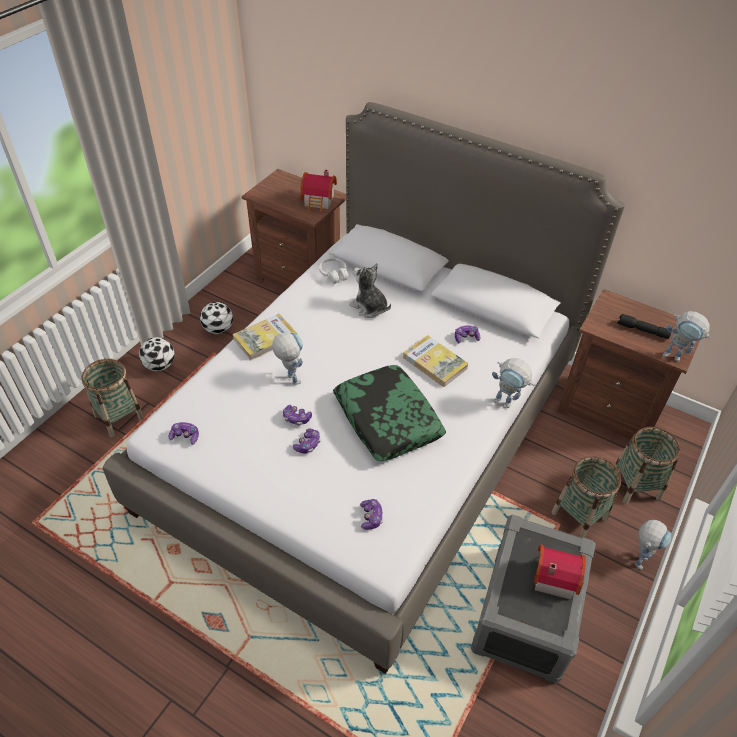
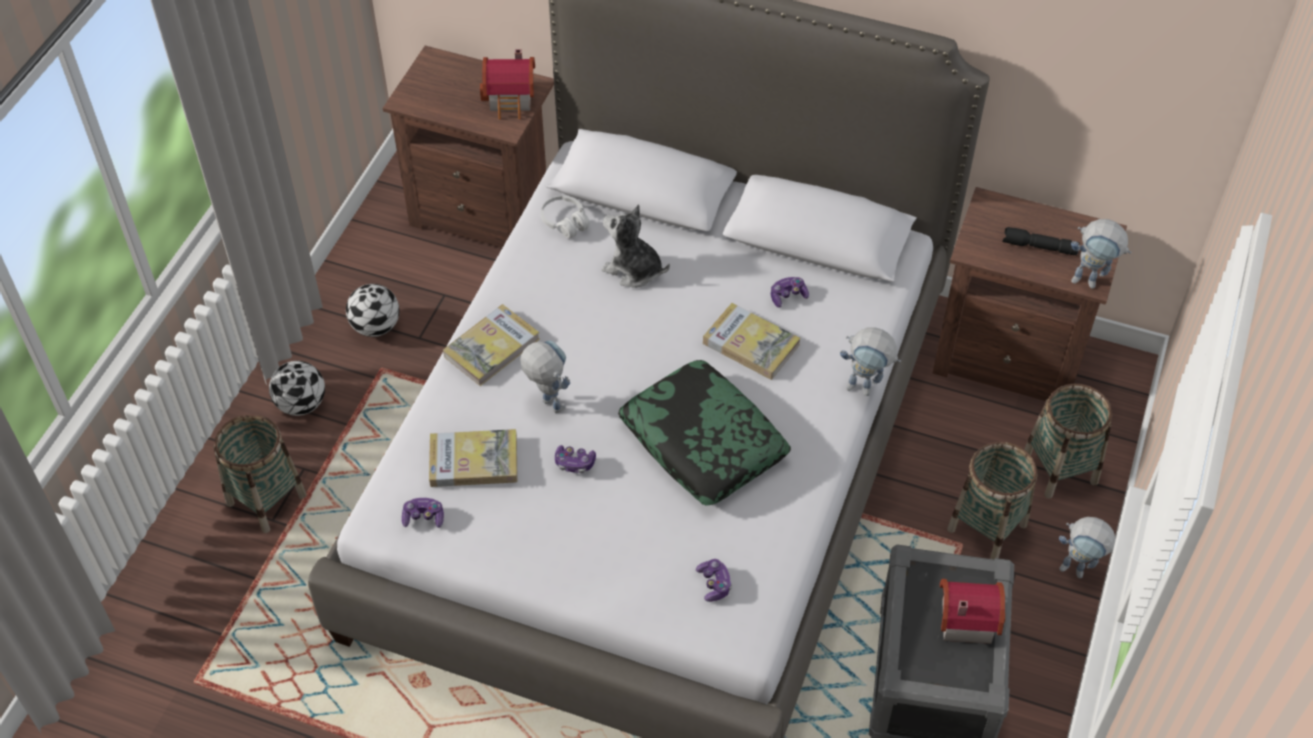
camera: 10 degrees left, 5 degrees up
game controller [293,428,321,454] -> none
toy robot [635,520,671,570] -> toy robot turned 90 degrees clockwise [1059,517,1115,578]
none -> book [429,429,518,487]

